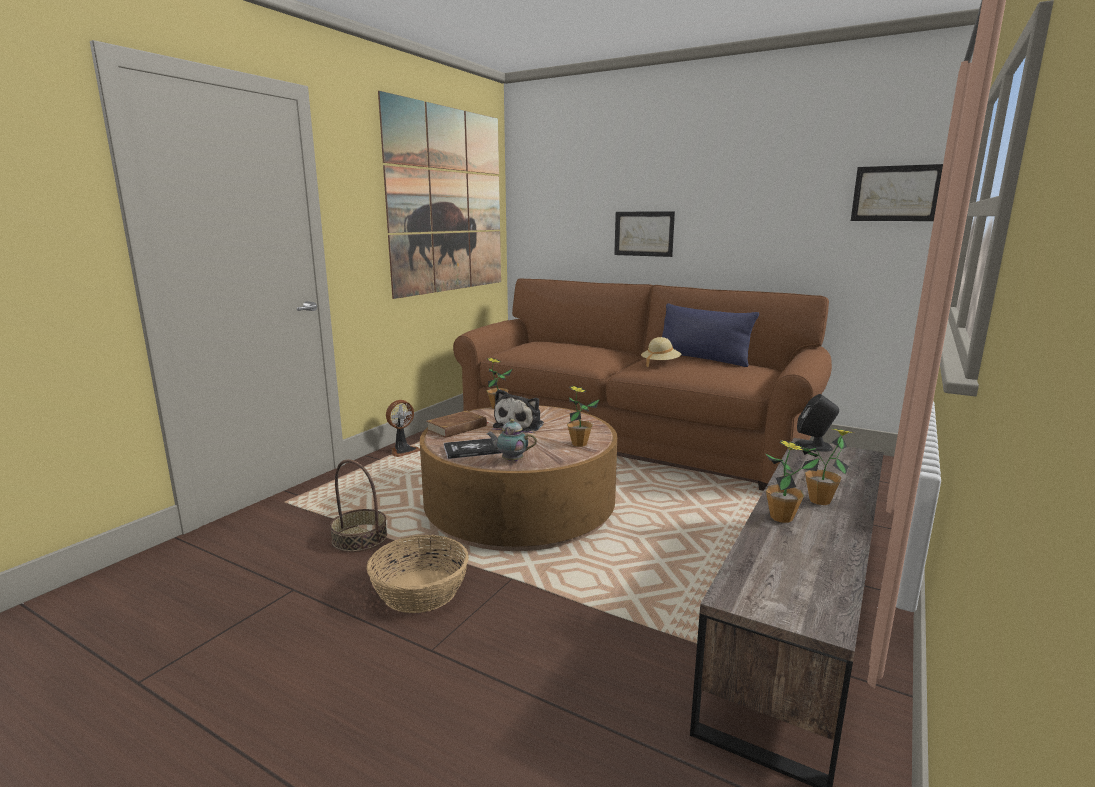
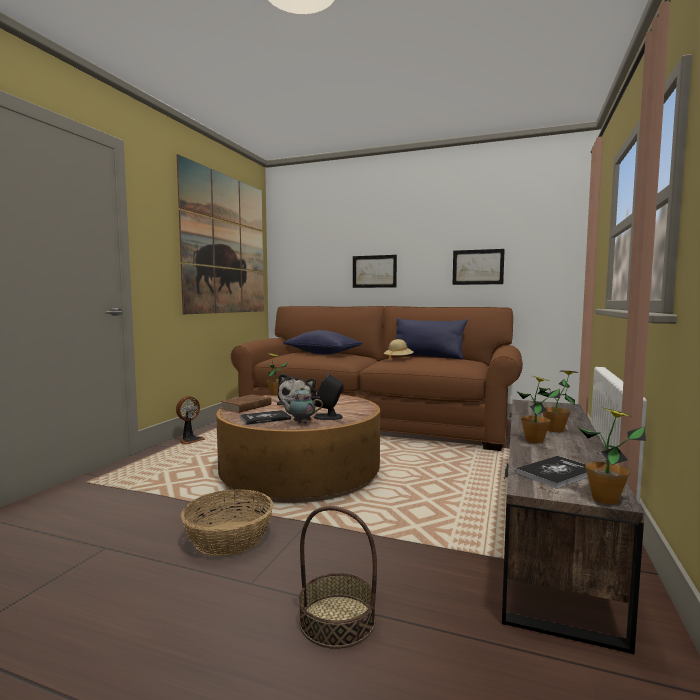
camera: 10 degrees left, 10 degrees down
basket [330,459,387,552] -> basket moved to [299,506,377,649]
potted plant [567,386,600,447] -> potted plant moved to [578,408,646,505]
black speaker [795,394,839,451] -> black speaker moved to [314,374,344,420]
picture [851,164,943,221] -> picture moved to [453,249,505,285]
none -> blue pillow [283,330,362,355]
none -> book [516,456,588,489]

